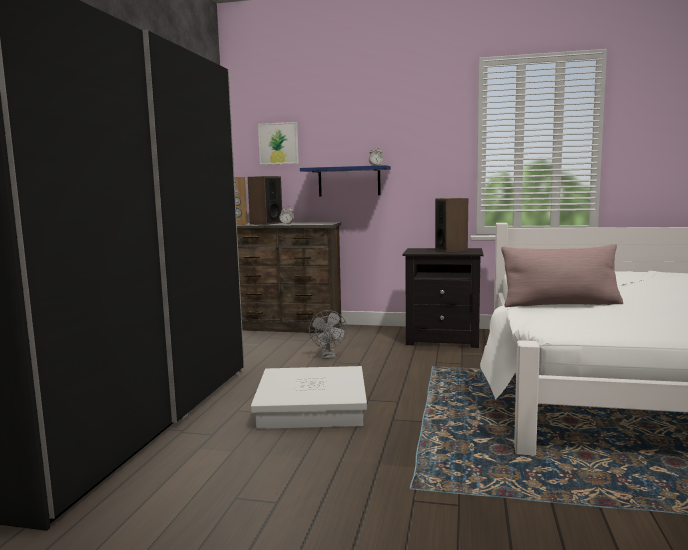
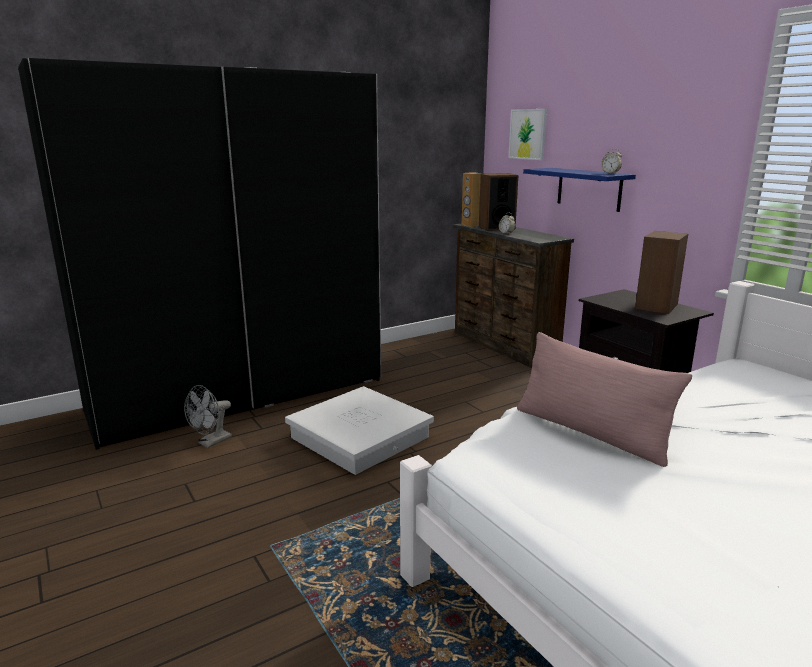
camera: 45 degrees right, 10 degrees up
grey fan [309,310,347,359] -> grey fan moved to [184,385,232,448]

